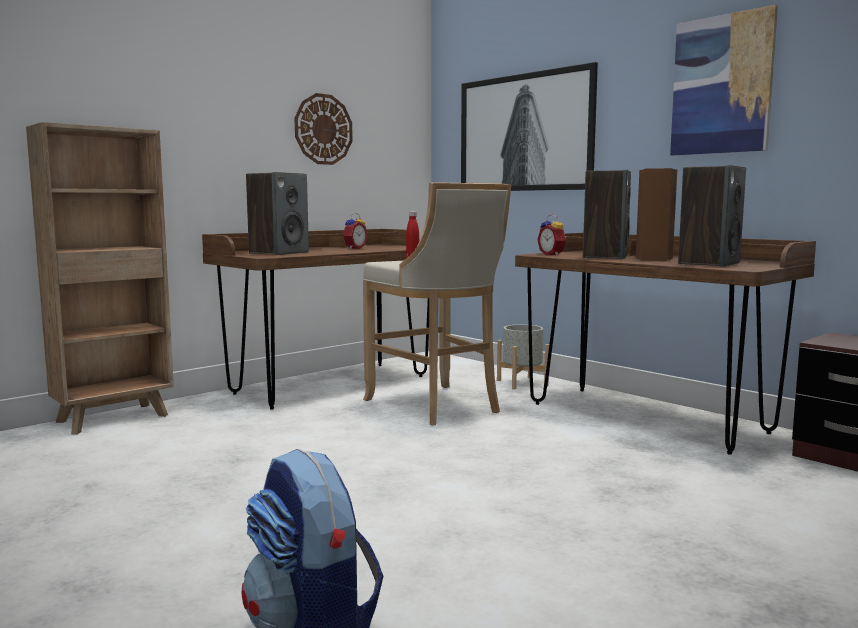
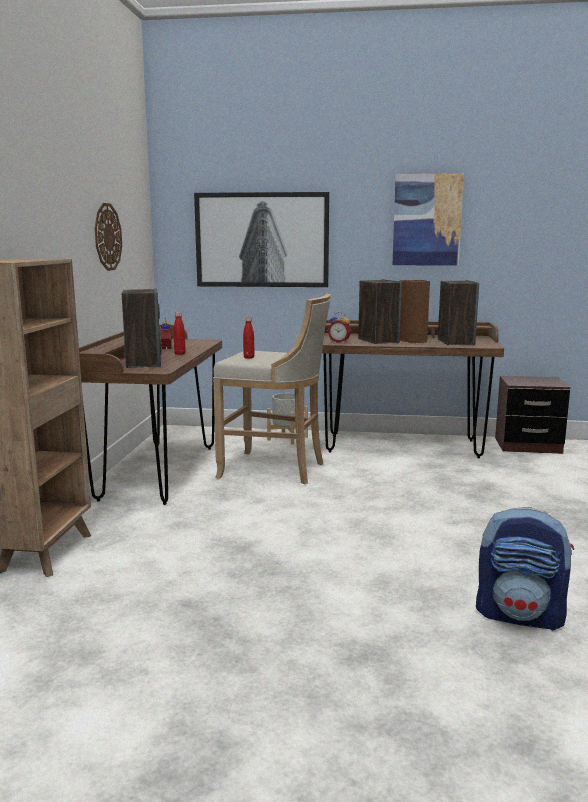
camera: 40 degrees left, 5 degrees up
none -> red bottle [173,312,186,355]

